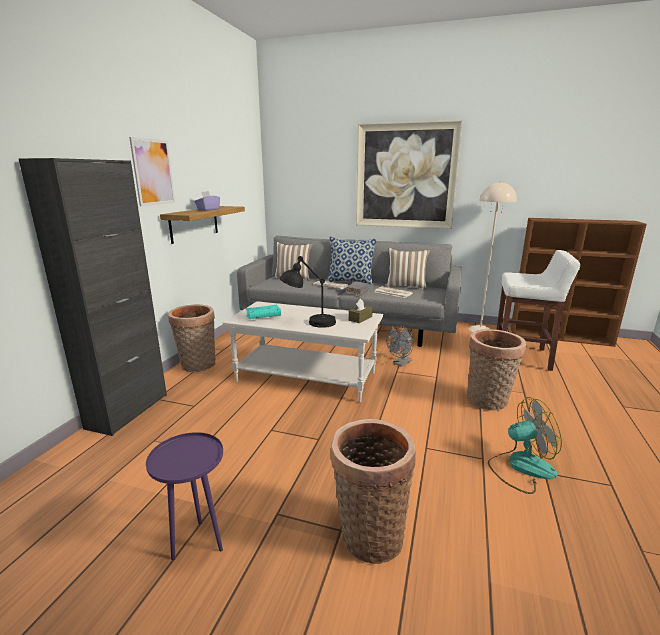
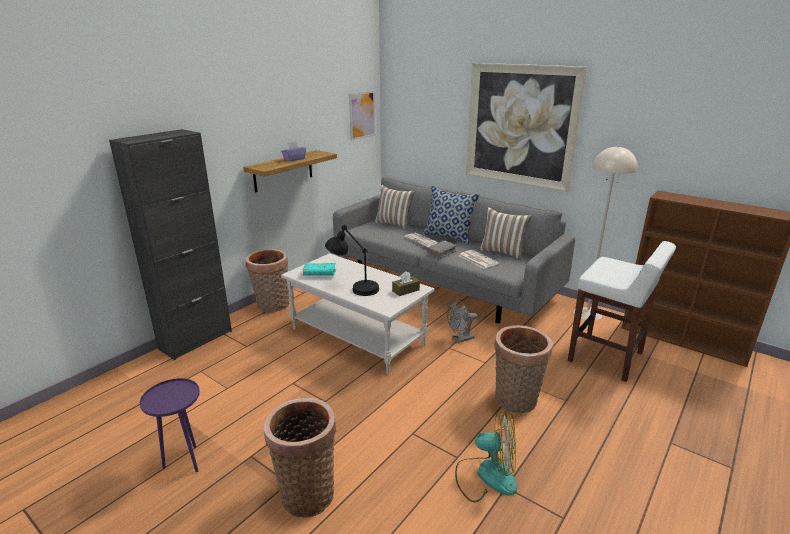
camera: 20 degrees right, 5 degrees up
picture [129,137,175,206] -> picture moved to [349,90,375,141]

